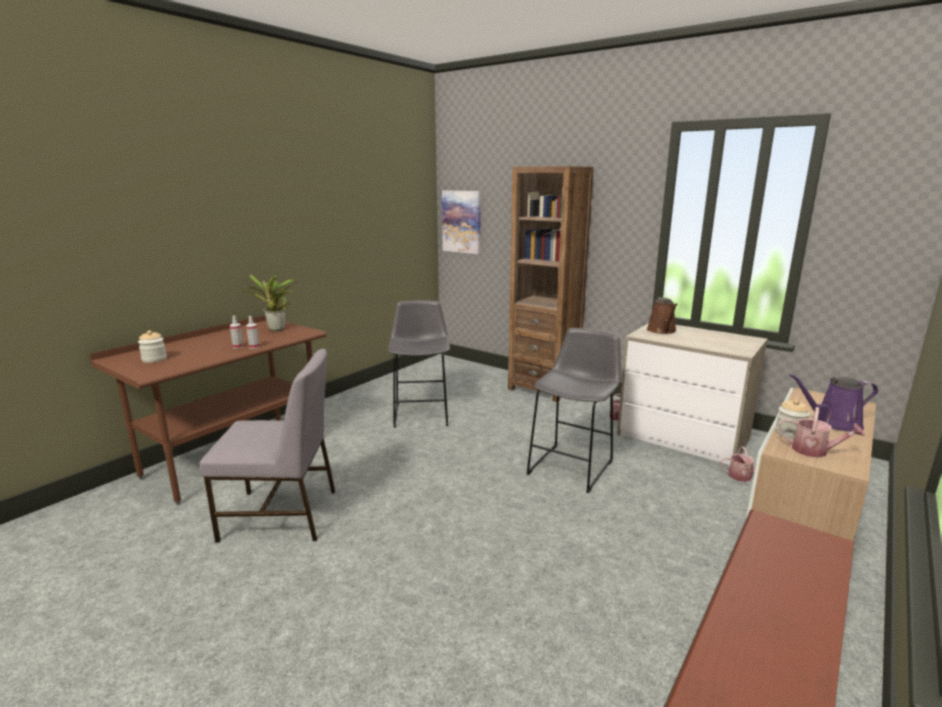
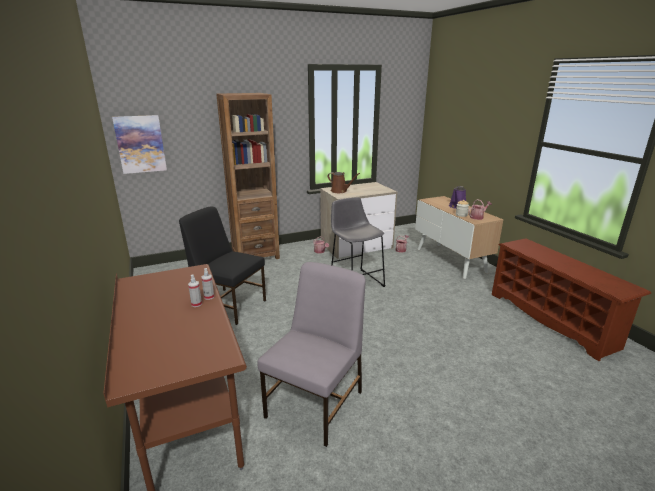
camera: 60 degrees left, 5 degrees up
jar [138,330,167,363] -> none
potted plant [242,275,298,331] -> none
grey stool [388,300,450,428] -> black chair [179,206,266,325]

